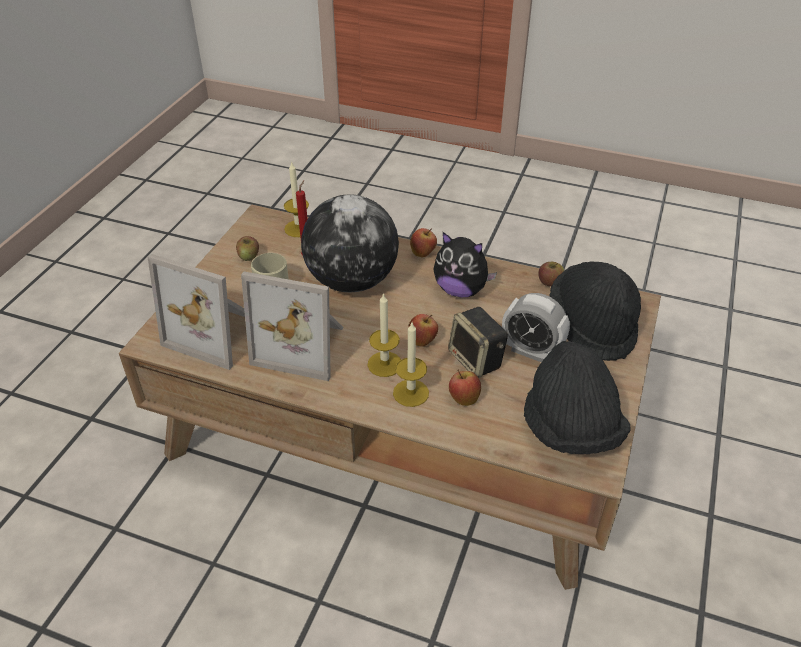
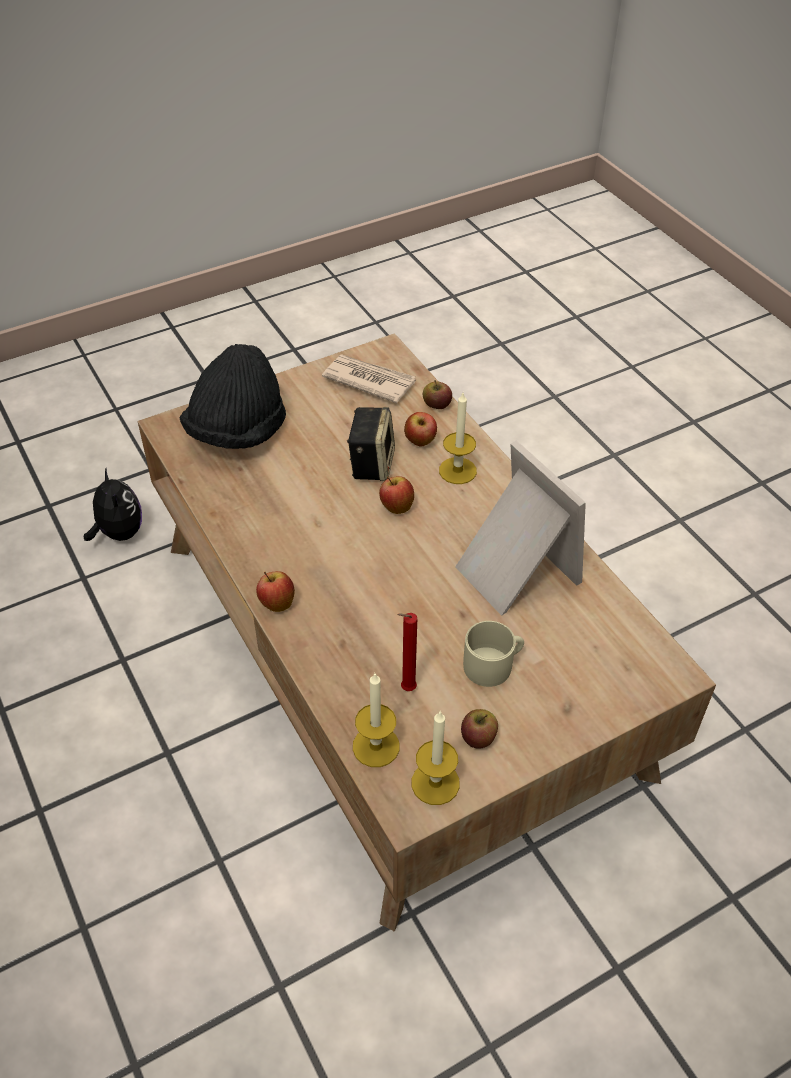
camera: 140 degrees left, 5 degrees up
picture frame [148,254,245,370] -> none
globe [301,194,399,292] -> none
candle [367,293,401,377] -> candle moved to [412,712,460,805]
plush toy [433,232,497,297] -> plush toy moved to [84,469,142,541]
alarm clock [502,293,570,362] -> none
black hat [524,341,631,454] -> newspaper [322,355,416,403]
apple [538,262,564,286] -> apple moved to [423,380,452,409]

